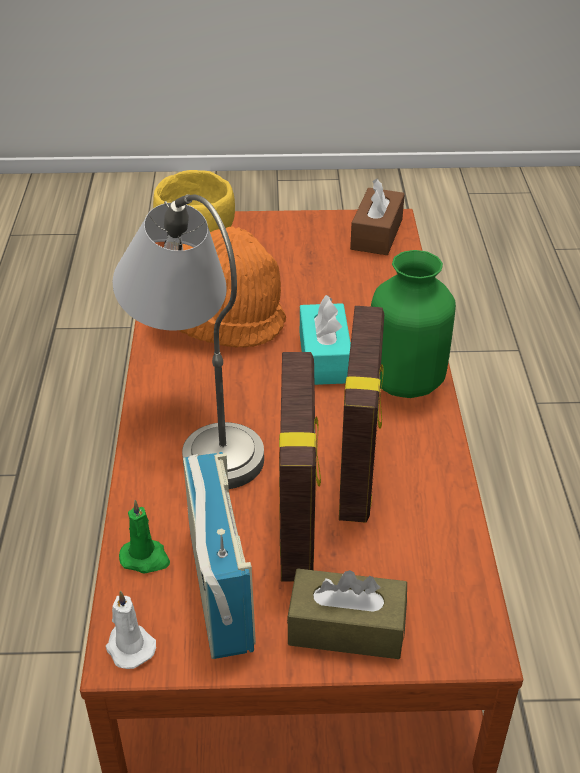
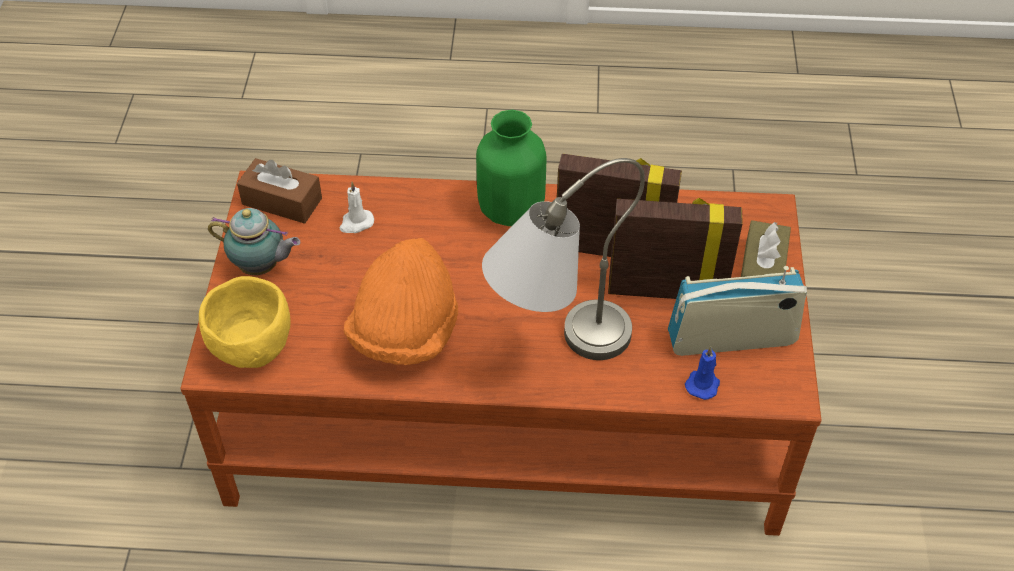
camera: 85 degrees left, 10 degrees up
white candle [106,590,156,669] -> white candle moved to [340,182,374,233]
green candle [119,500,170,573] -> blue candle [685,346,720,400]
turquoise tissue box [300,295,351,385] -> none
none -> teapot [208,208,300,275]

